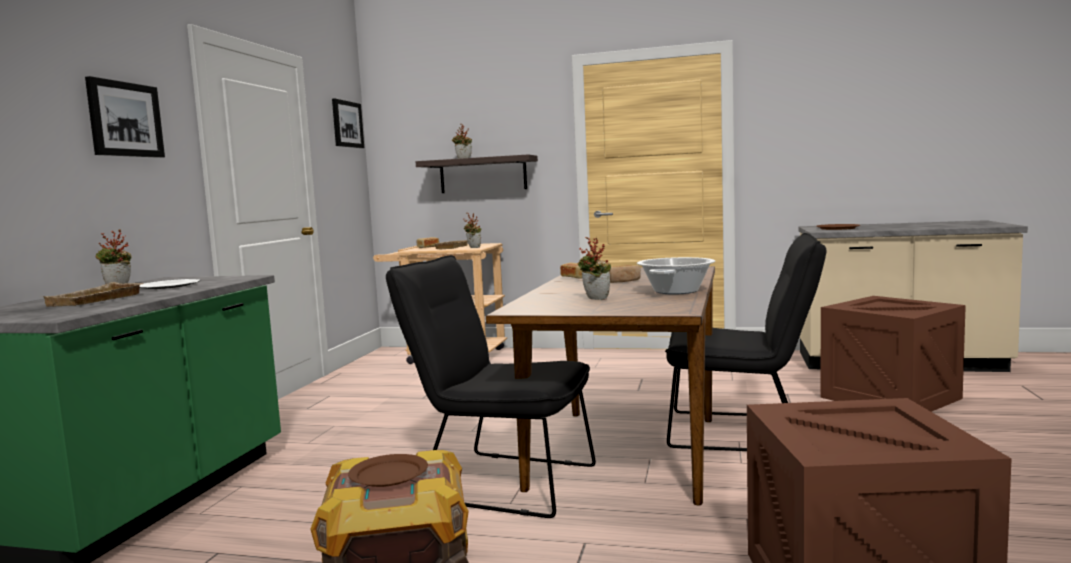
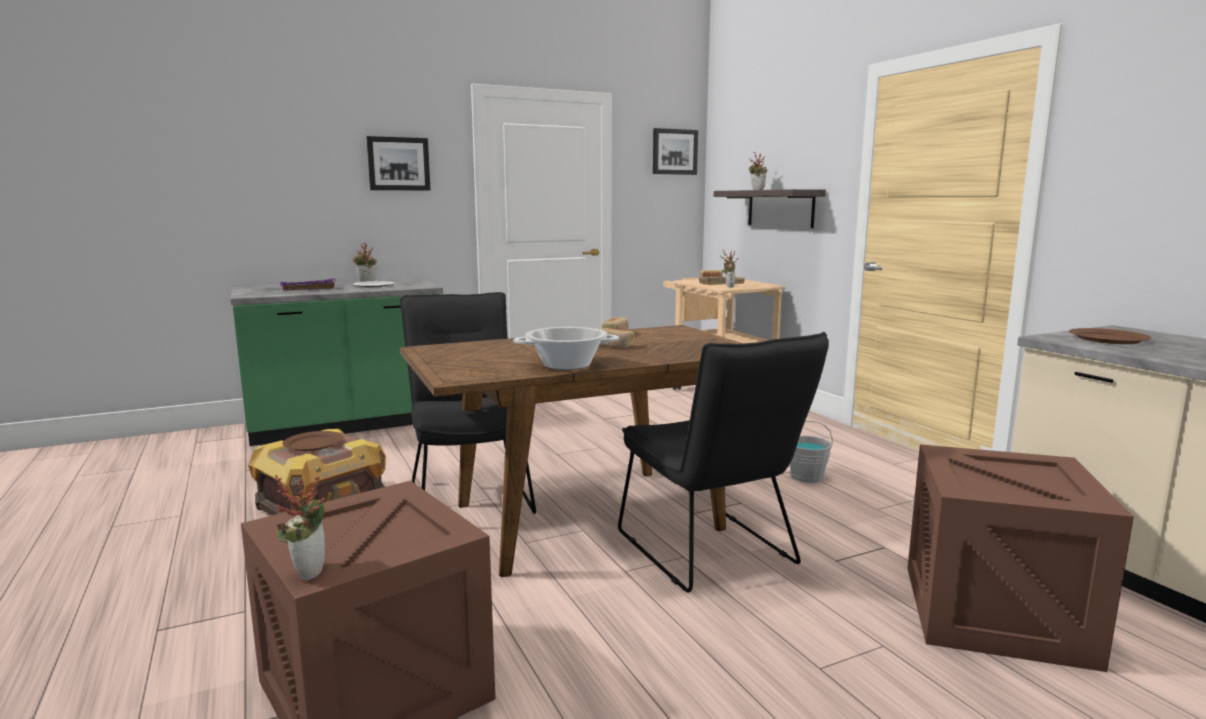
camera: 50 degrees right, 5 degrees up
beige tray [41,282,144,307] -> purple tray [280,278,337,290]
potted plant [578,237,611,300] -> potted plant moved to [275,475,326,581]
none -> grey bucket [790,421,833,483]

